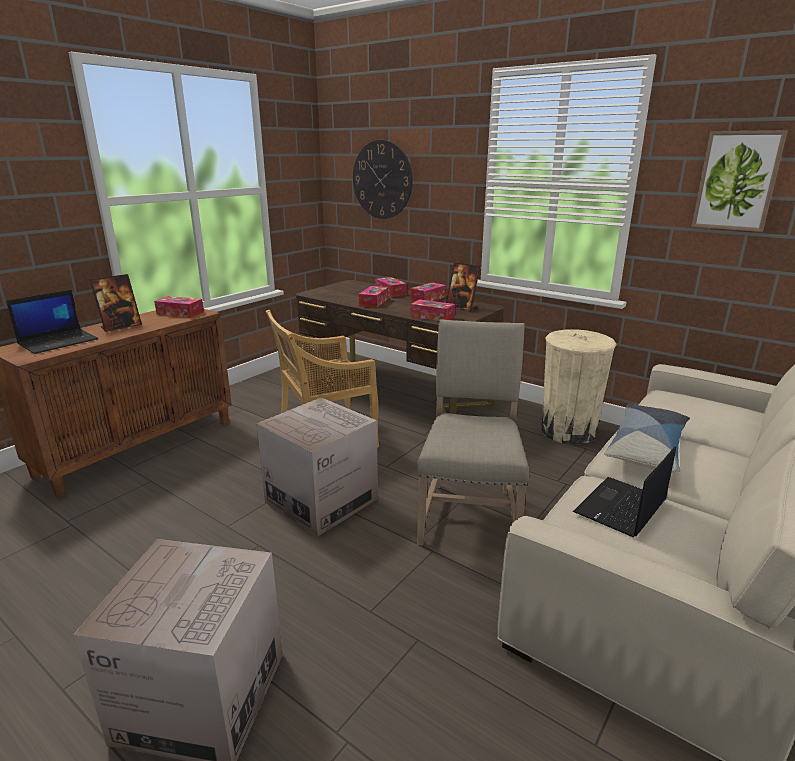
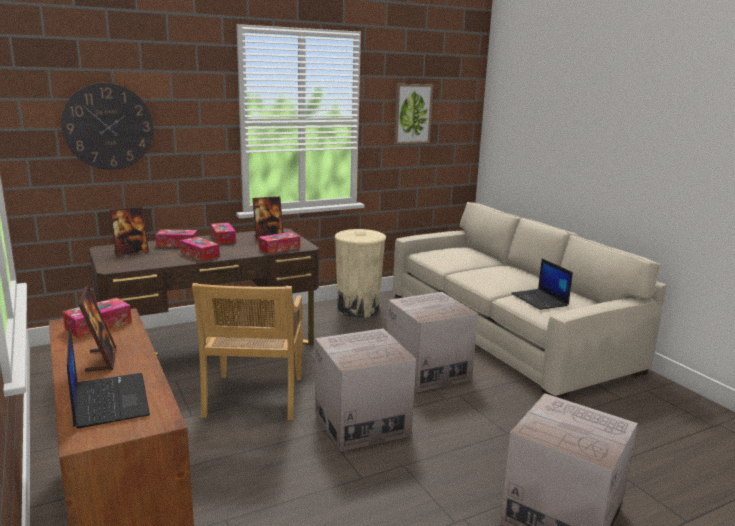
camera: 65 degrees left, 5 degrees down
beige chair [417,319,529,545] -> cardboard box [387,292,478,392]
pillow [604,404,690,473] -> none
none -> picture frame [110,207,149,256]

